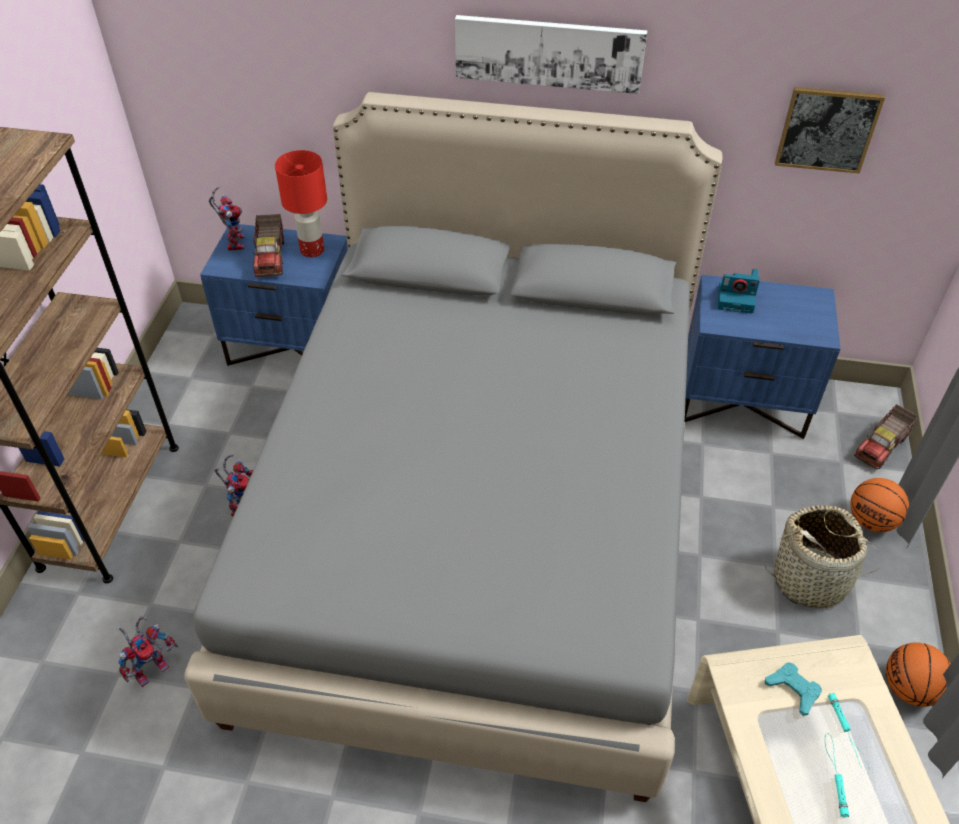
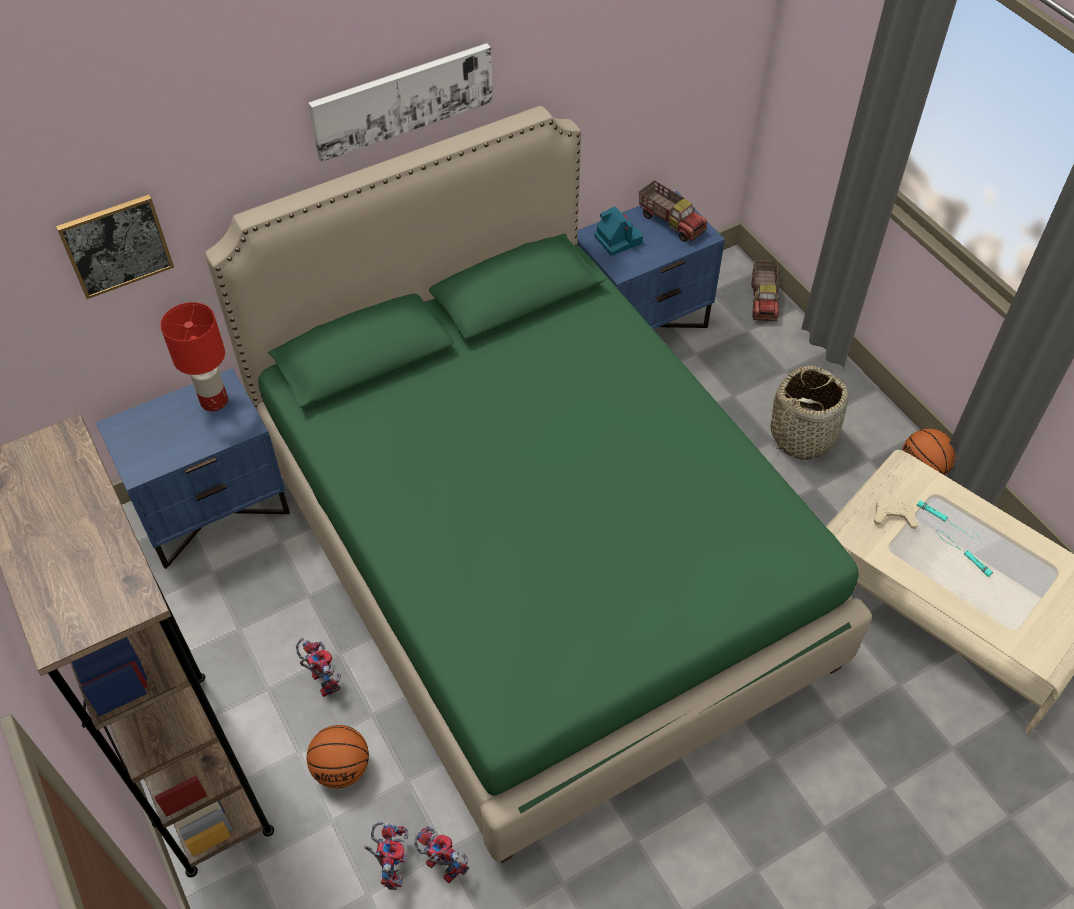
camera: 40 degrees left, 5 degrees up
grey bed [185,92,722,802] -> green bed [205,106,872,863]
toy robot [209,186,244,251] -> toy robot moved to [414,826,469,883]
toy truck [253,214,284,277] -> toy truck moved to [638,180,708,242]
camera [718,269,760,314] -> camera turned 90 degrees counterclockwise [594,207,643,256]
turquoise game controller [765,662,822,716] -> beige game controller [874,498,918,529]
picture [775,87,885,174] -> picture moved to [56,194,174,299]
basketball [850,478,909,532] -> basketball moved to [307,725,369,788]

